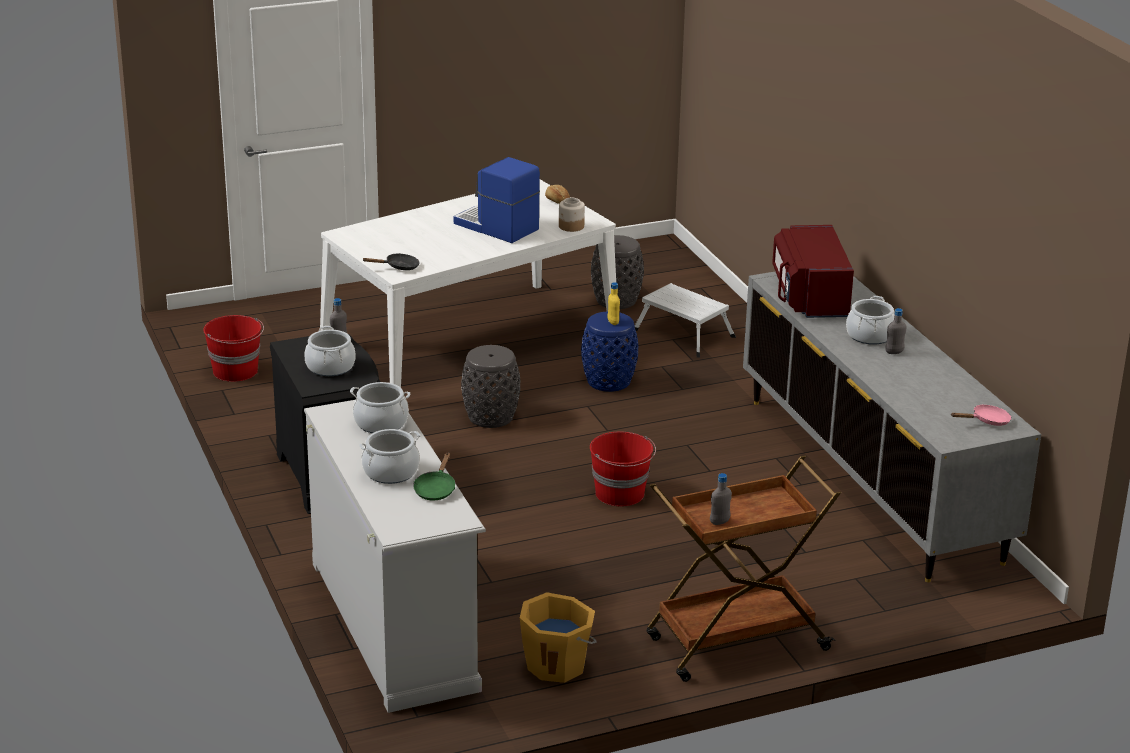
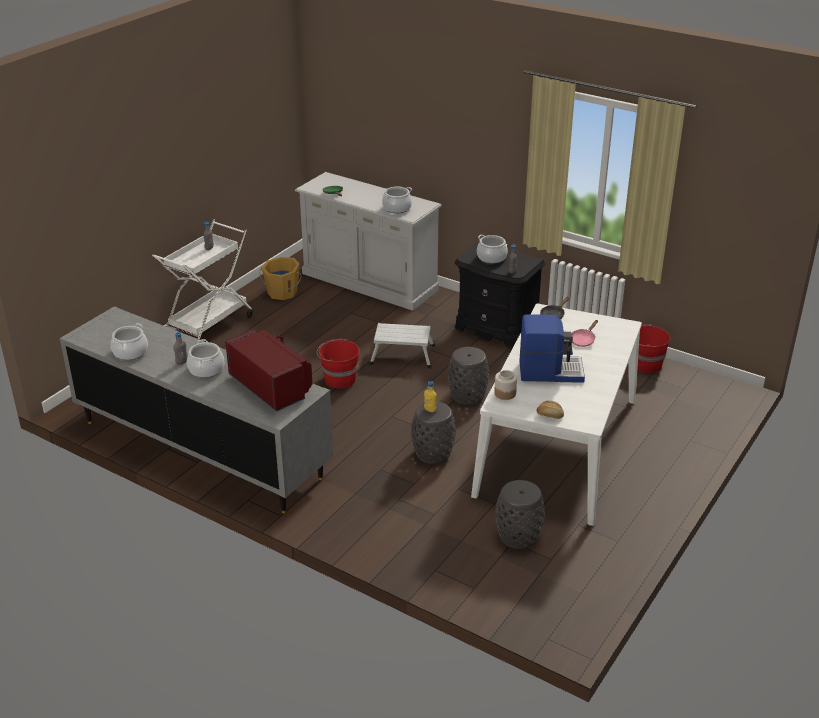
camera: 145 degrees right, 5 degrees up
cooking pot [359,429,420,484] -> cooking pot moved to [111,323,148,360]
blue stool [581,311,639,392] -> grey stool [411,402,456,464]
white step ladder [635,283,736,358] -> white step ladder moved to [369,323,435,369]
brown cart [646,455,841,682] -> white cart [152,219,253,340]
pink frying pan [951,404,1012,426] -> pink frying pan moved to [572,320,598,347]

